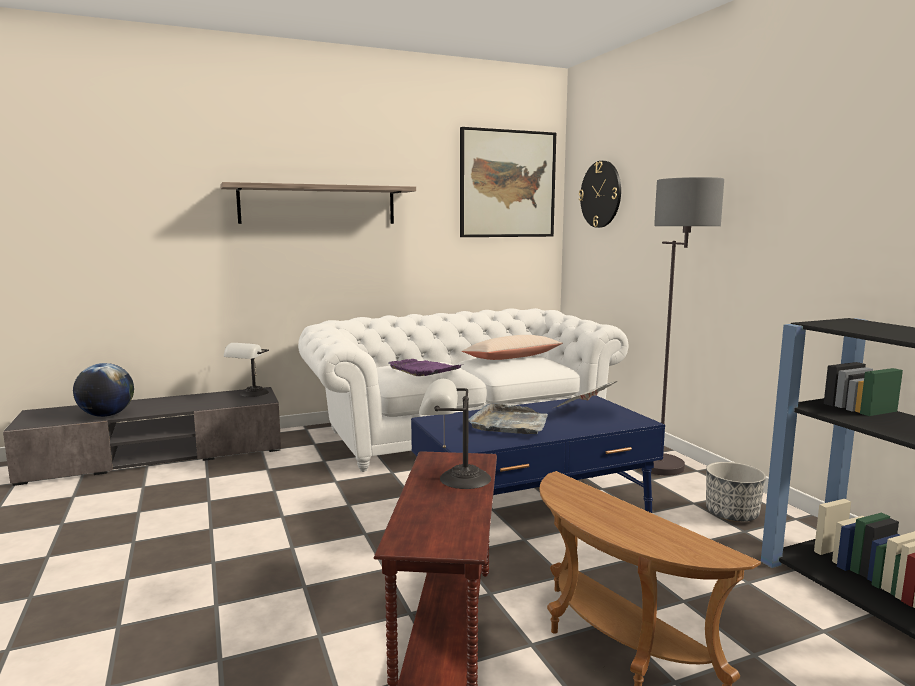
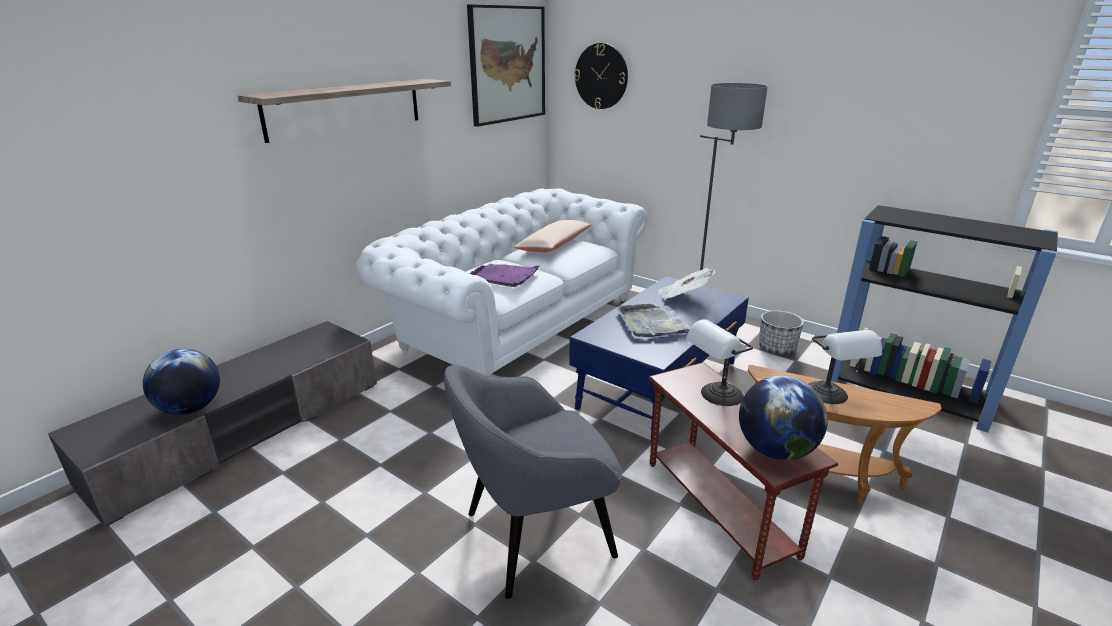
camera: 30 degrees left, 15 degrees up
table lamp [224,343,269,397] -> table lamp moved to [808,330,882,404]
none -> grey armchair [444,365,622,599]
none -> globe [739,376,828,460]

